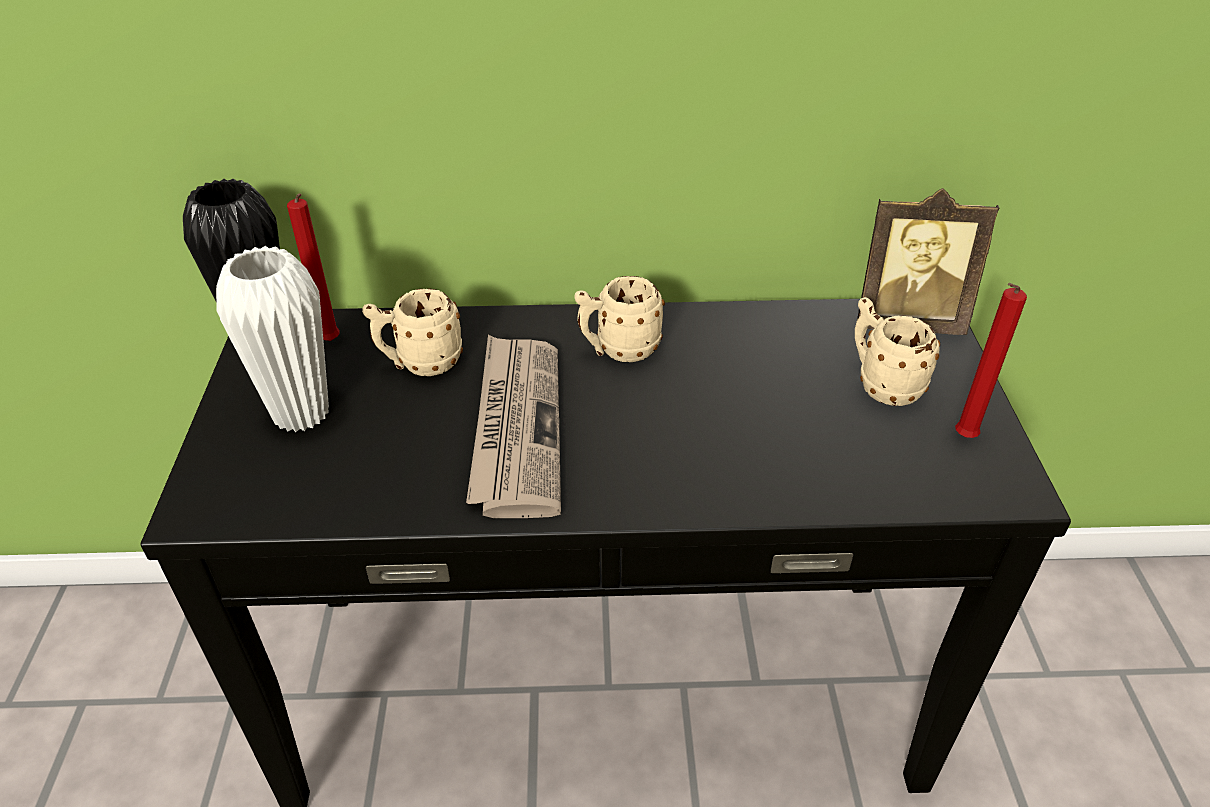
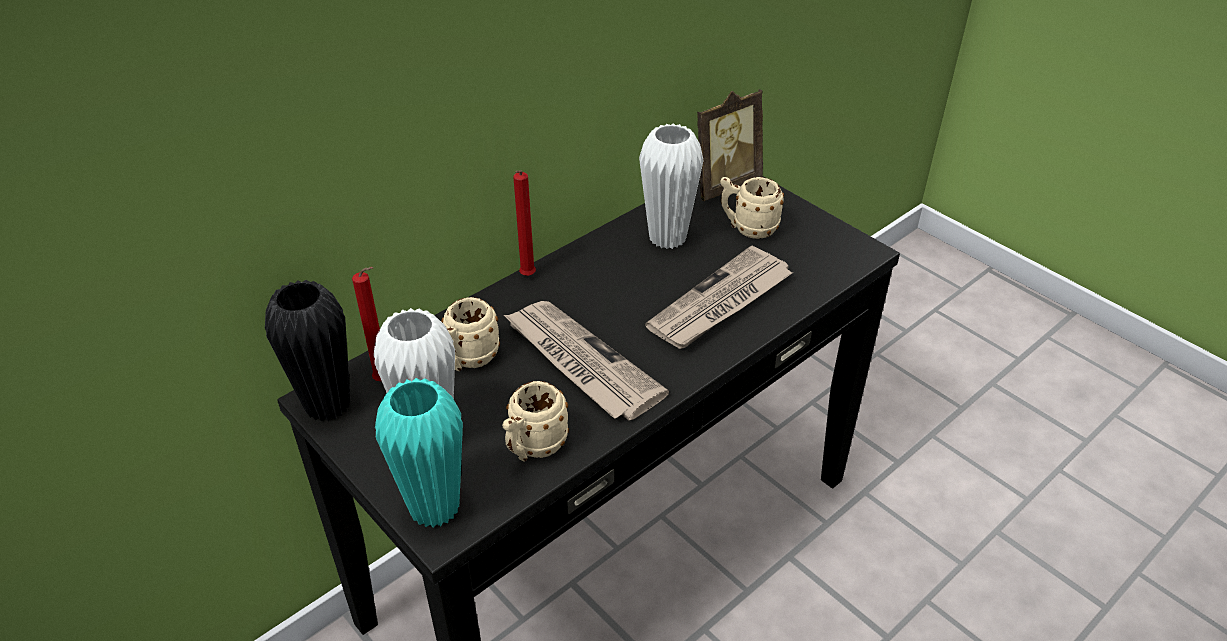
camera: 40 degrees left, 0 degrees up
beige mug [574,276,665,362] -> beige mug moved to [502,381,569,462]
red candle [955,283,1027,438] -> red candle moved to [513,170,536,276]
none -> turquoise vase [375,378,463,528]
none -> white vase [639,124,703,249]
none -> newspaper [645,246,793,349]

